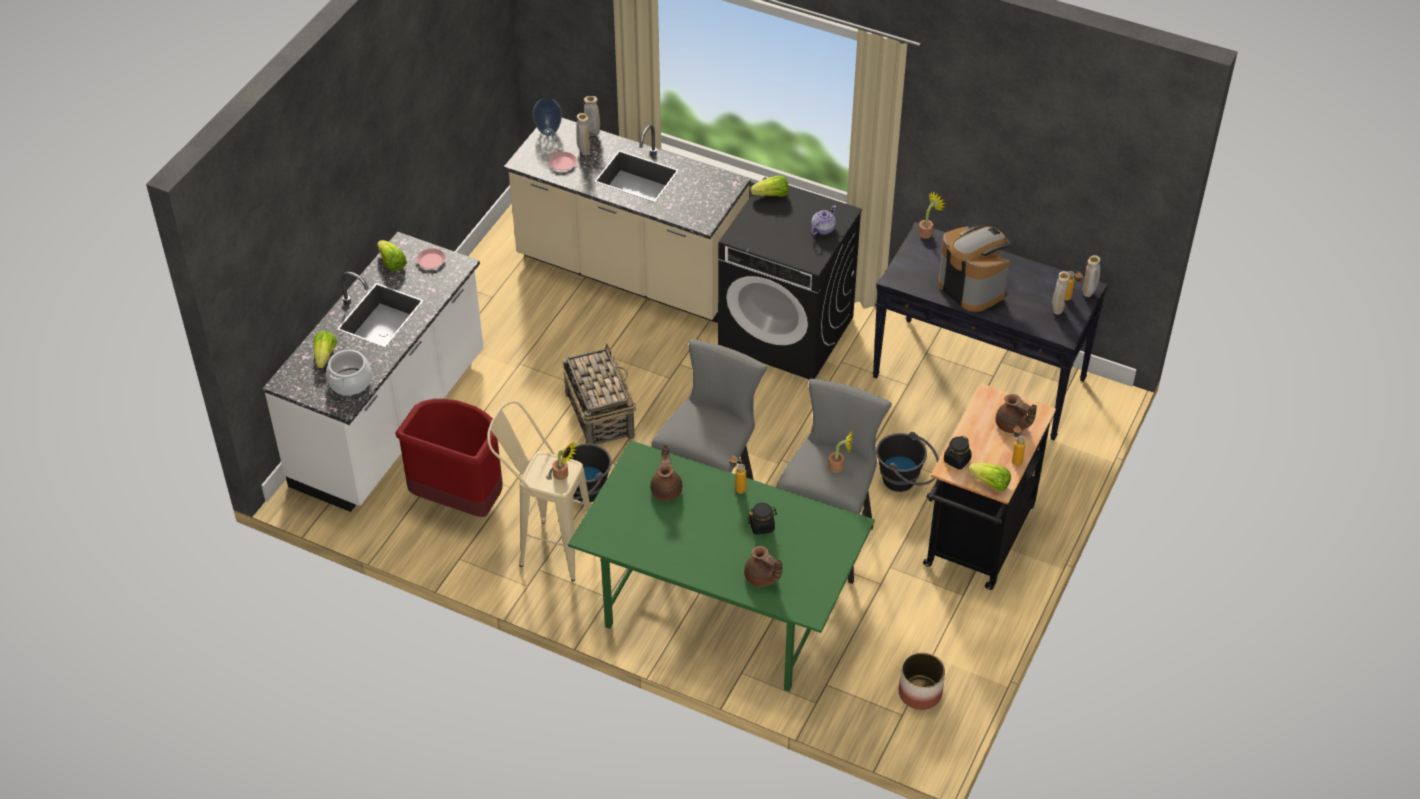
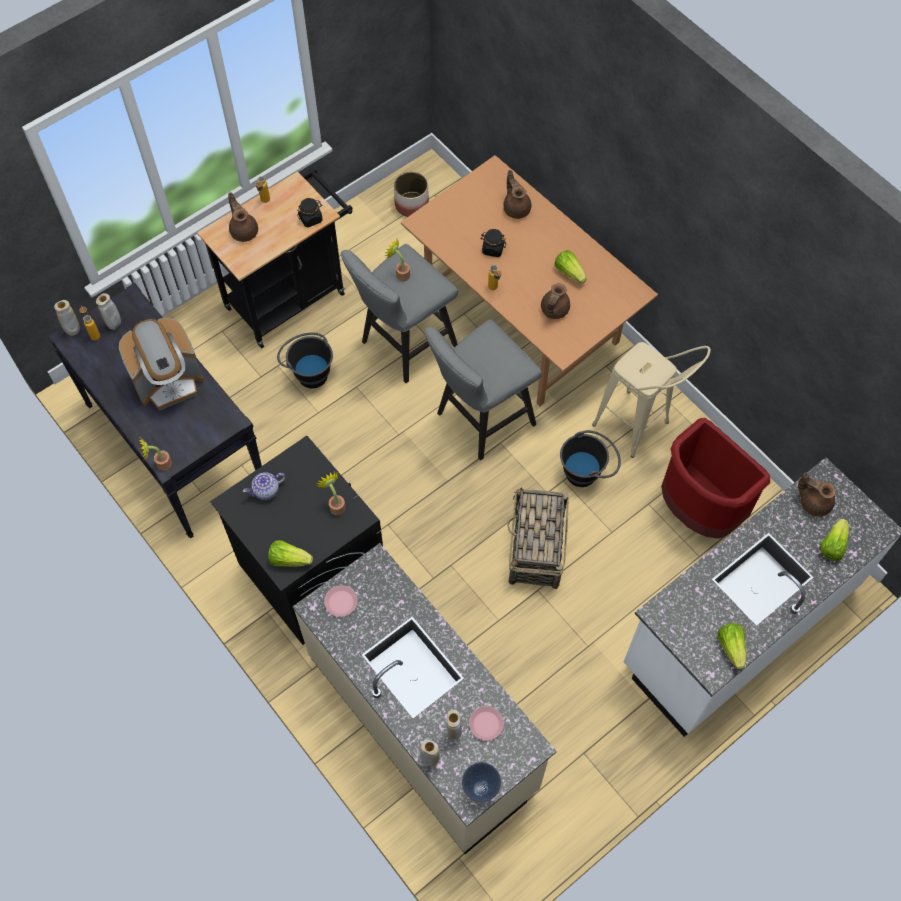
camera: 155 degrees left, 15 degrees up
cooking pot [326,346,372,395] -> brown teapot [798,473,836,517]
pink plate [417,248,446,269] -> pink plate moved to [324,585,357,617]
potted plant [552,442,577,480] -> potted plant moved to [316,472,346,516]
green dining table [568,440,875,692] -> brown dining table [401,155,658,406]
coffee machine [938,225,1011,312] -> coffee machine turned 105 degrees counterclockwise [119,318,204,411]
lettuce [968,463,1011,492] -> lettuce moved to [554,250,586,284]

